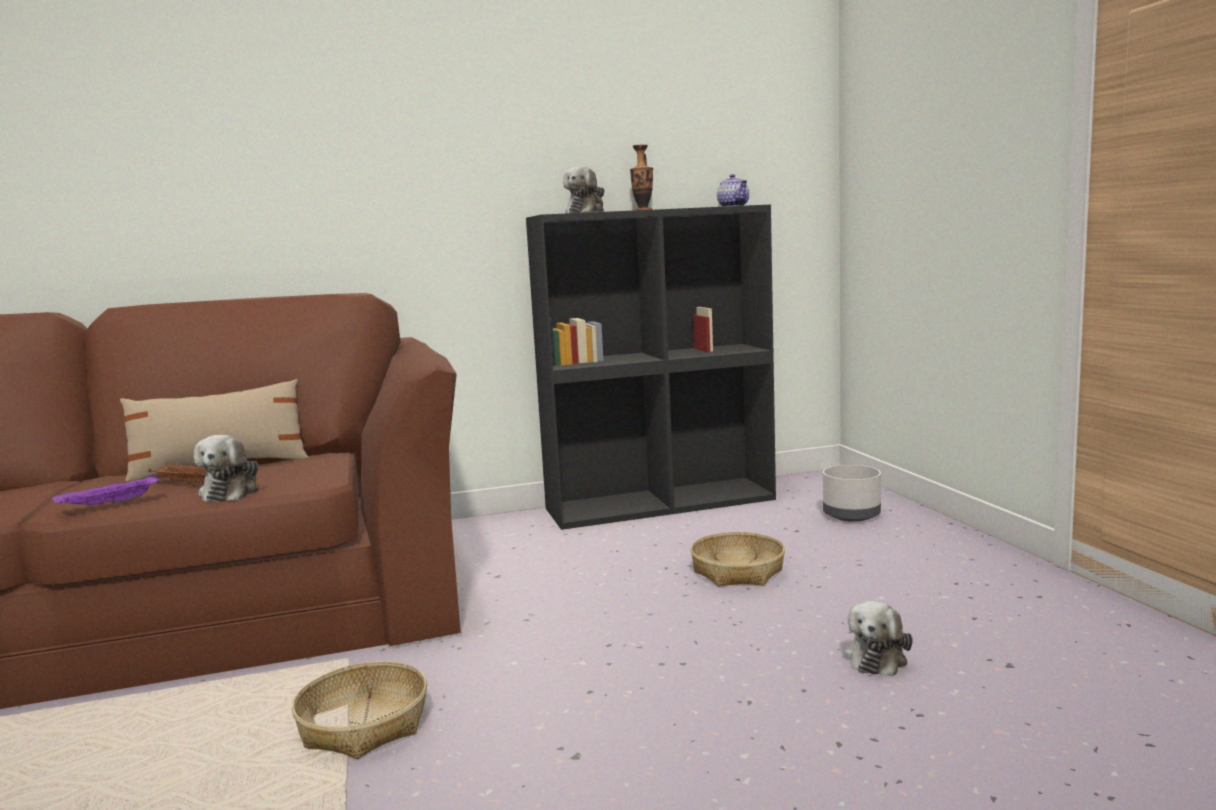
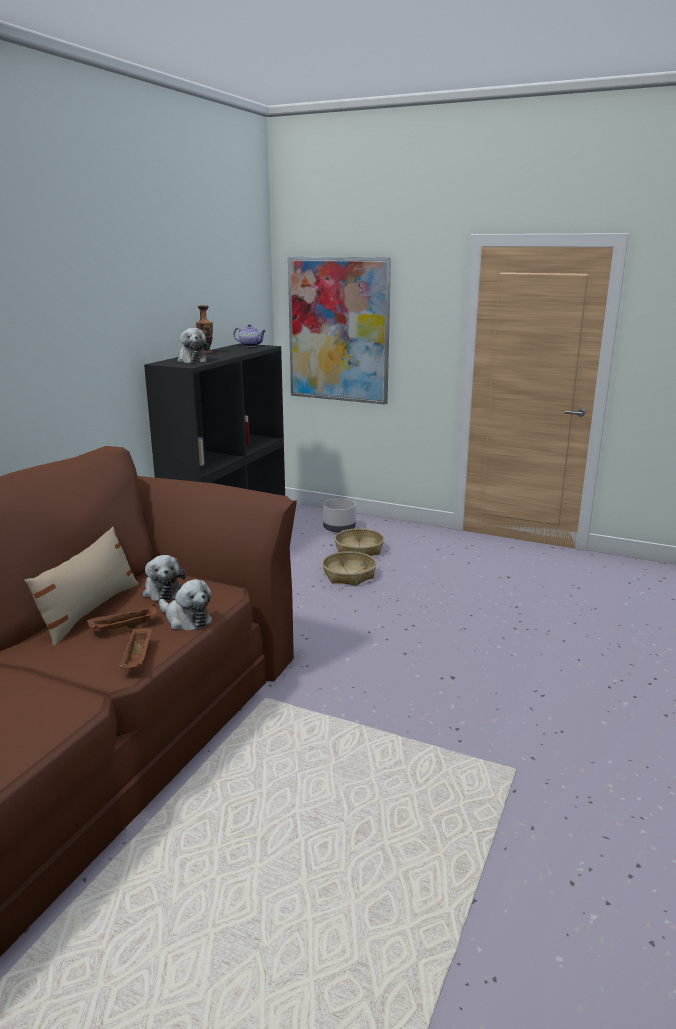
camera: 50 degrees left, 10 degrees up
purple tray [51,474,160,505] -> brown tray [118,626,152,668]
basket [292,661,427,759] -> basket moved to [334,528,384,556]
plush toy [843,601,912,677] -> plush toy moved to [143,555,186,601]
none -> picture [288,257,391,405]

